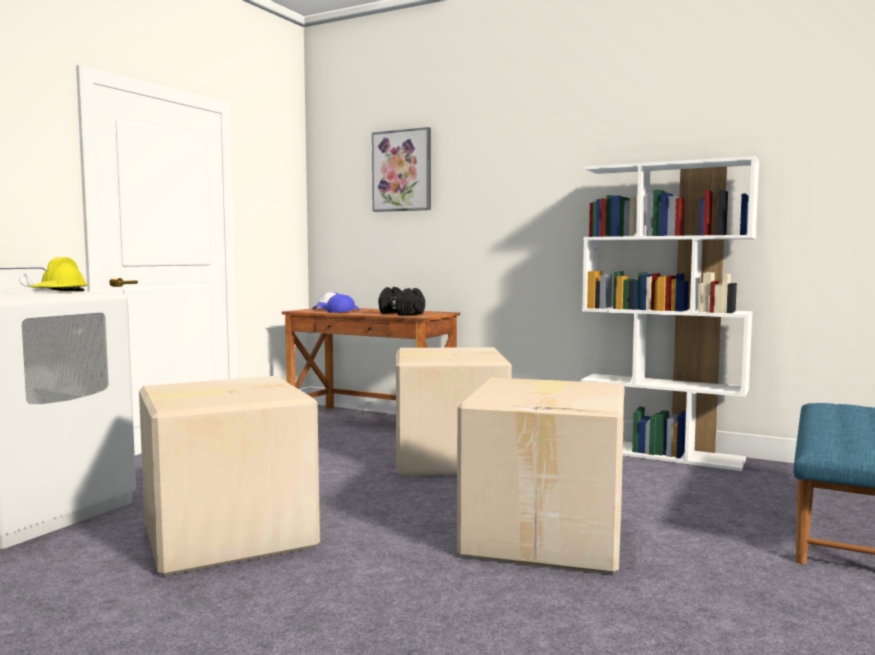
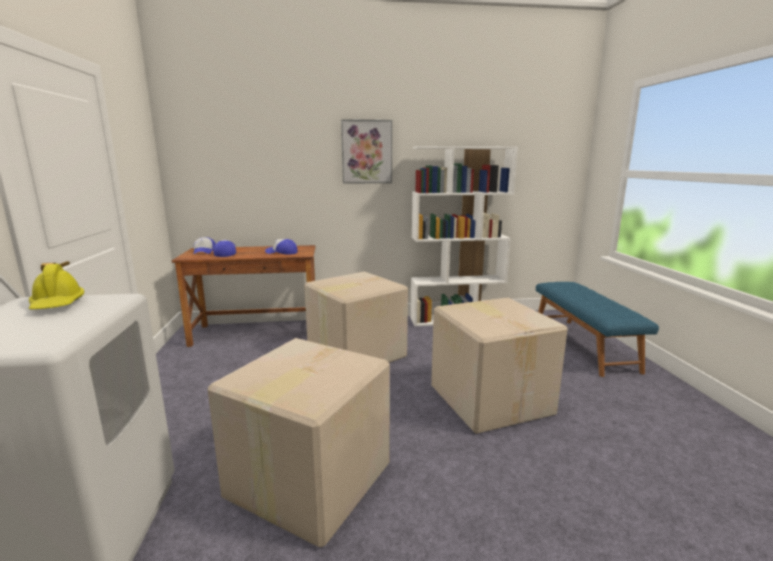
camera: 35 degrees left, 10 degrees up
picture [372,127,431,212] -> picture moved to [341,119,392,184]
black dumbbell [378,287,425,316] -> cap [265,239,298,255]

